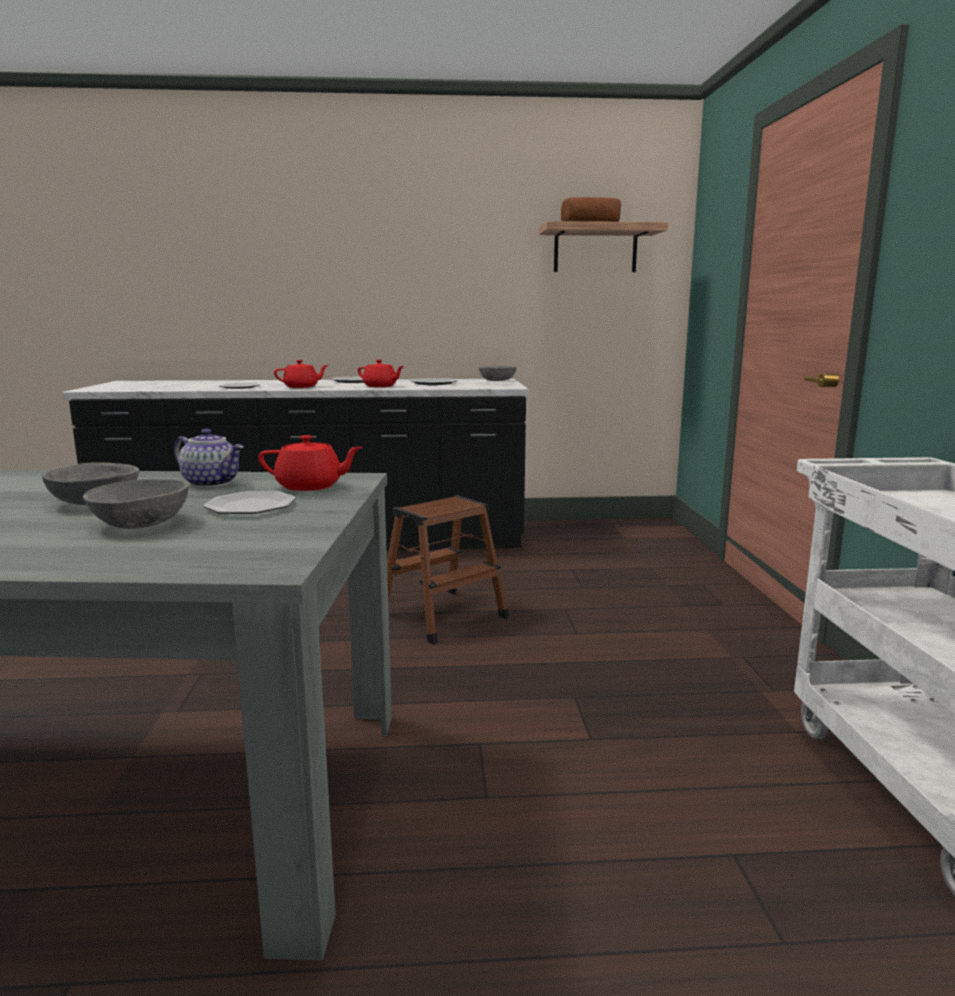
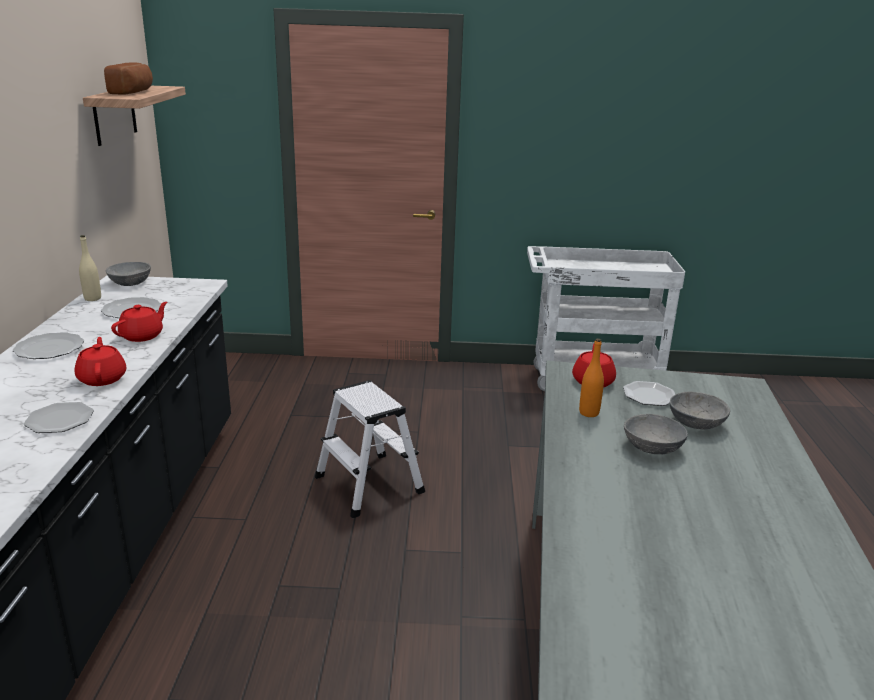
camera: 85 degrees left, 10 degrees up
teapot [174,428,244,488] -> orange bottle [579,338,604,417]
brown step ladder [387,495,509,644] -> white step ladder [315,380,425,518]
none -> beige bottle [79,235,101,301]

